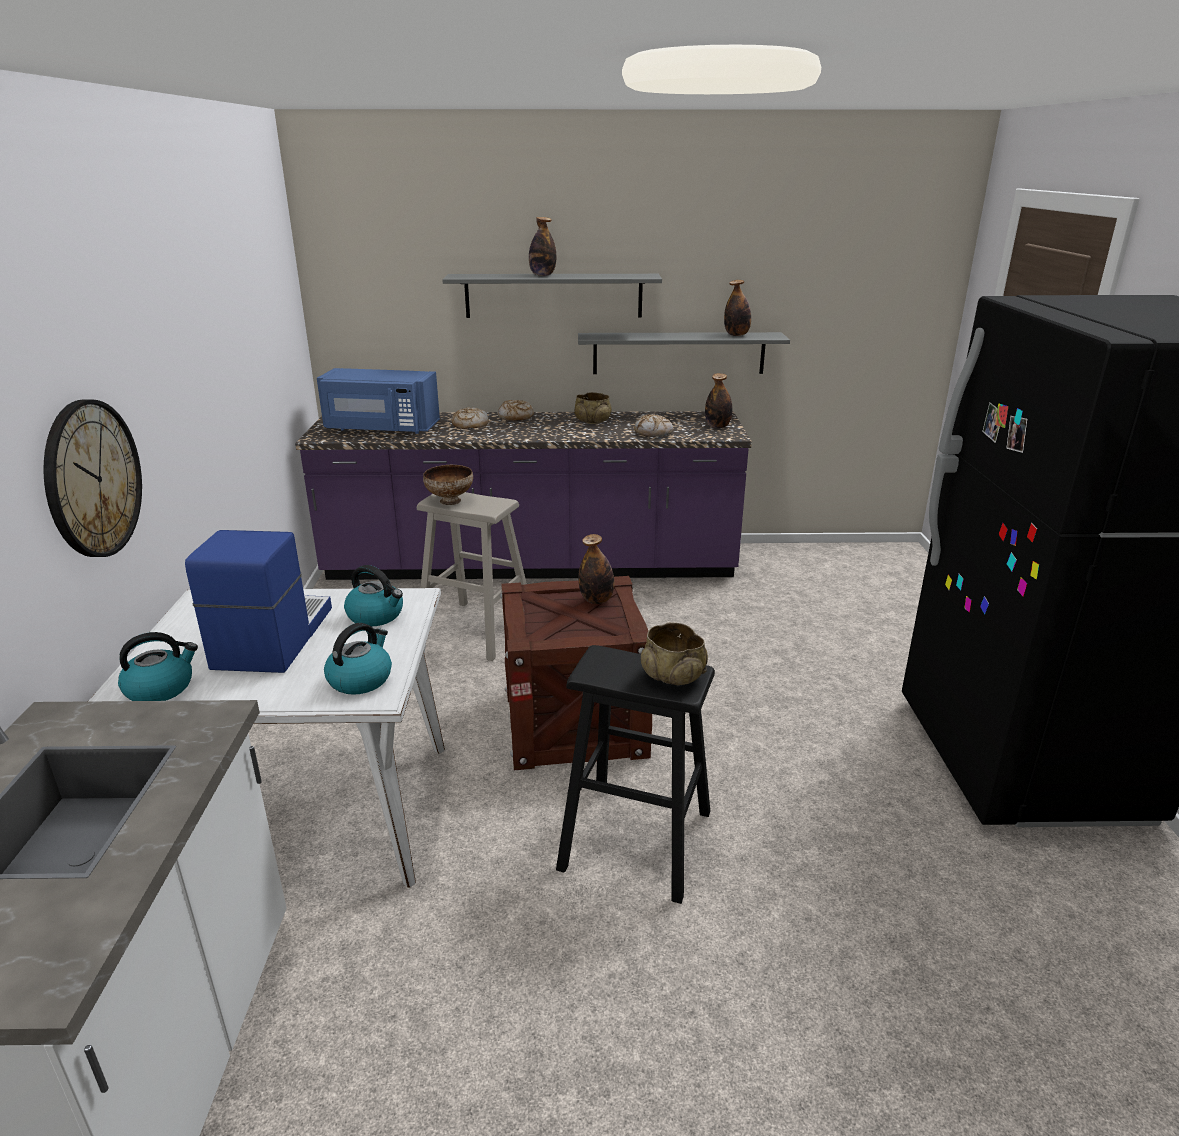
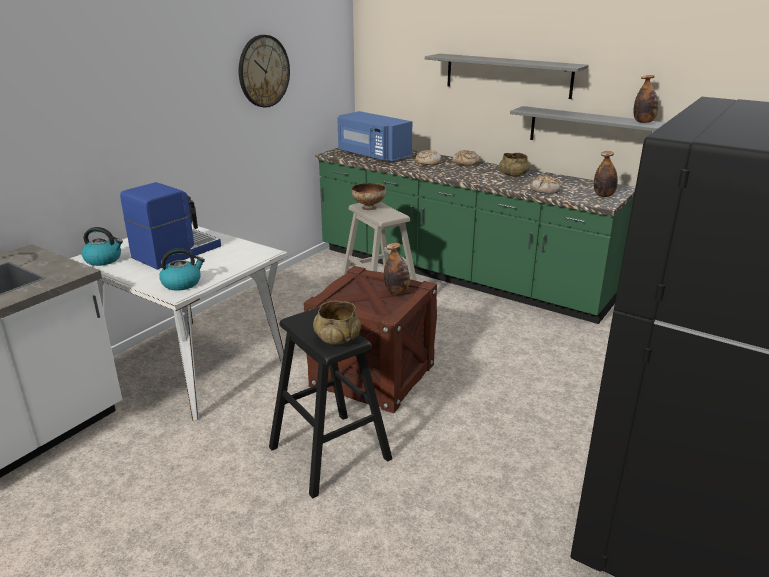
camera: 35 degrees right, 0 degrees up
wall clock [43,399,142,557] -> wall clock moved to [239,35,290,108]
purple counter [295,411,752,580] -> green counter [315,148,635,324]
kettle [344,565,403,627] -> none
bottle [529,217,556,276] -> none

